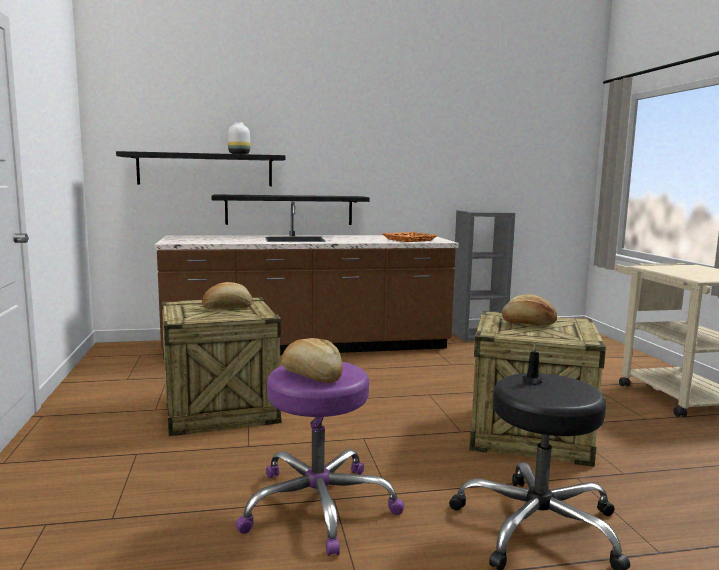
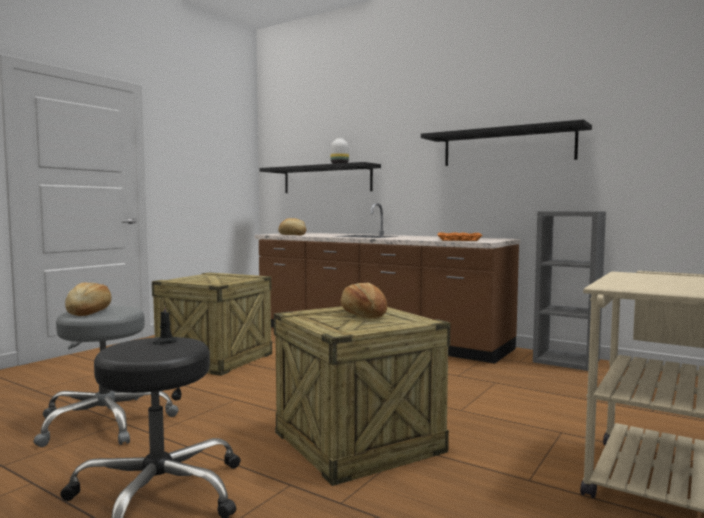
camera: 45 degrees right, 5 degrees down
bread [202,282,252,309] -> bread moved to [278,218,306,235]
black shelf [212,194,370,225] -> black shelf moved to [421,119,592,166]
purple stool [235,362,404,556] -> grey stool [33,306,179,447]

